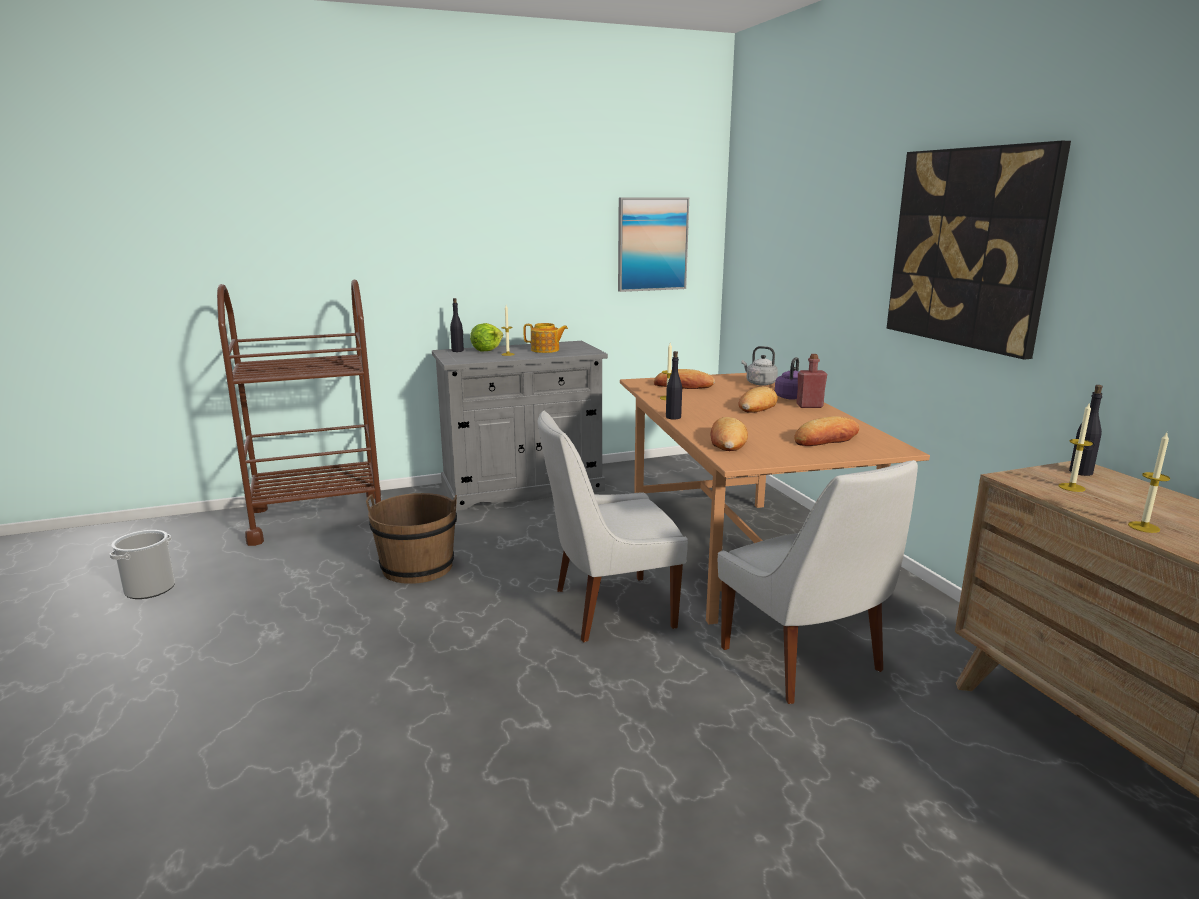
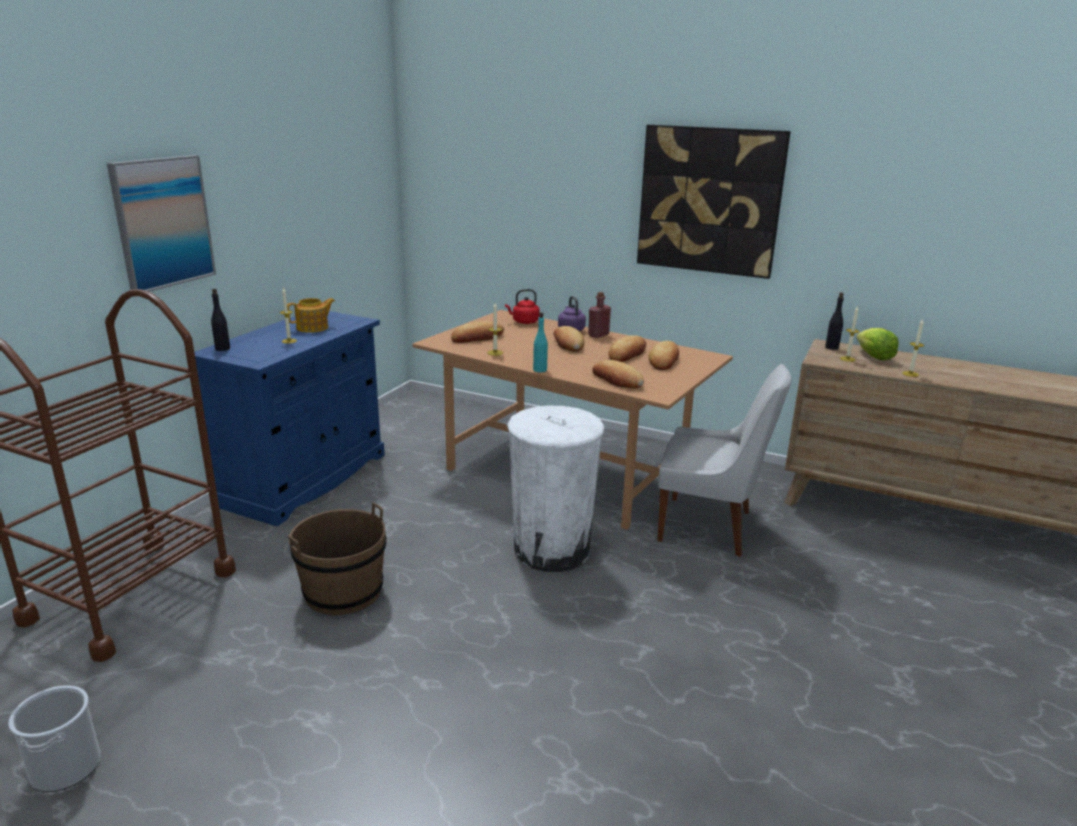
camera: 45 degrees left, 5 degrees up
grey cabinet [432,341,608,511] -> blue cabinet [194,311,385,526]
lettuce [470,323,503,351] -> lettuce moved to [856,328,899,361]
white chair [538,411,688,642] -> white trash can [507,405,604,572]
picture [618,198,689,292] -> picture moved to [107,155,216,292]
black bottle [666,351,682,419] -> turquoise bottle [533,312,548,372]
grey kettle [742,346,778,386] -> red kettle [505,289,540,324]
none -> bread [608,336,646,362]

